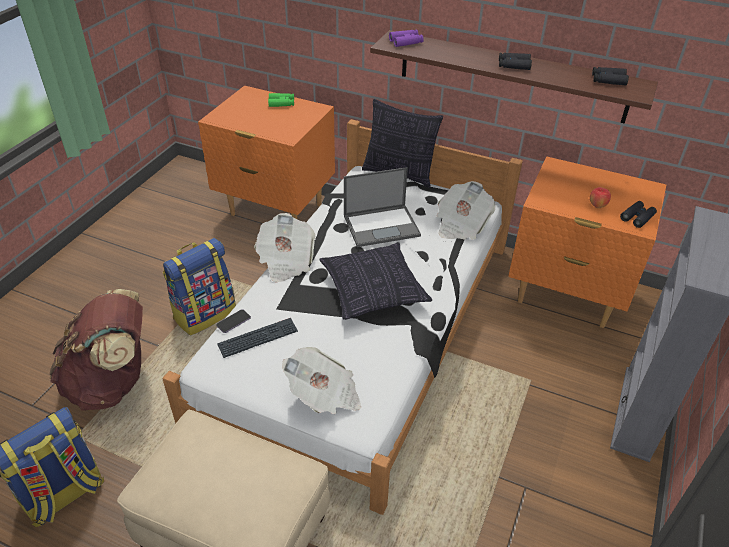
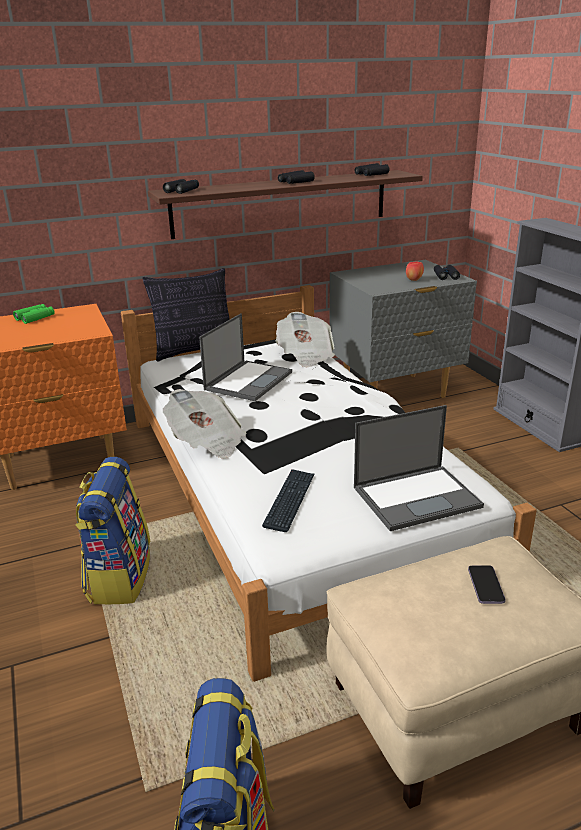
camera: 45 degrees left, 15 degrees down
brown backpack [50,289,143,411] -> none
phone [216,309,251,333] -> phone moved to [468,565,506,604]
newspaper [282,347,361,414] -> laptop [354,405,484,531]
pillow [319,242,432,320] -> none
purple binoculars [389,30,424,47] -> black binoculars [163,179,199,194]
orange nightstand [508,156,666,328] -> grey nightstand [329,260,477,398]

